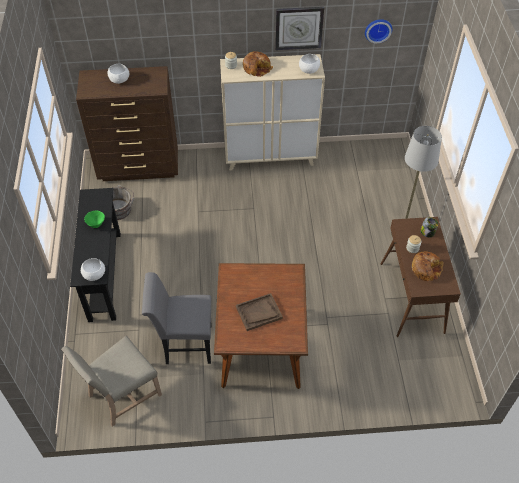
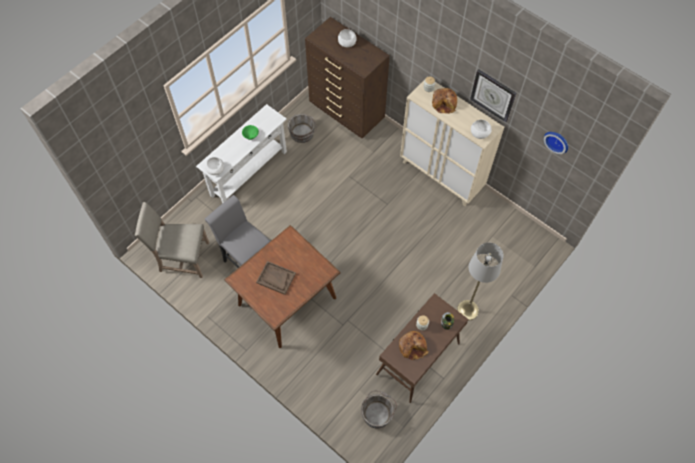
camera: 45 degrees right, 10 degrees up
black console table [70,188,121,322] -> white console table [196,104,287,203]
none -> grey bucket [361,391,397,429]

